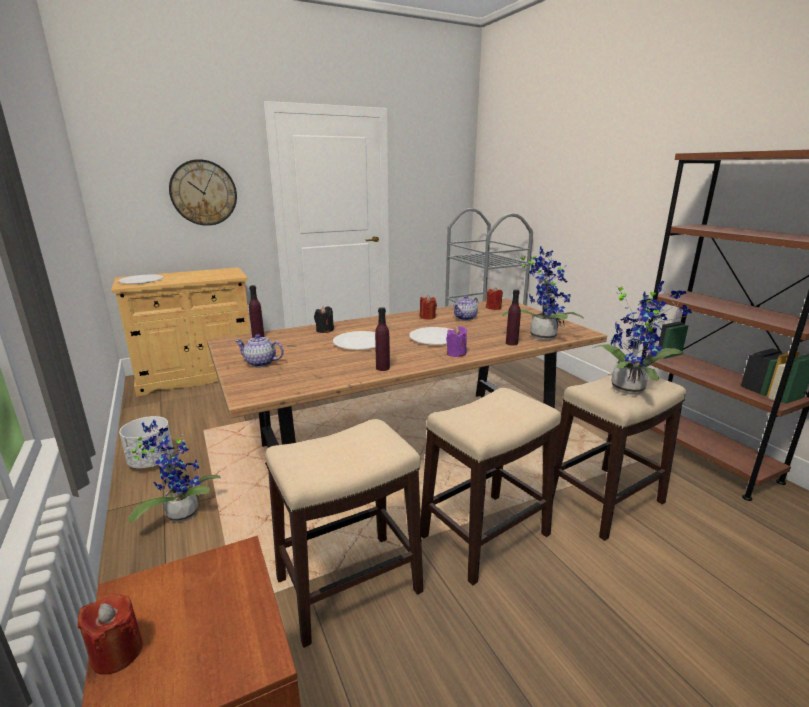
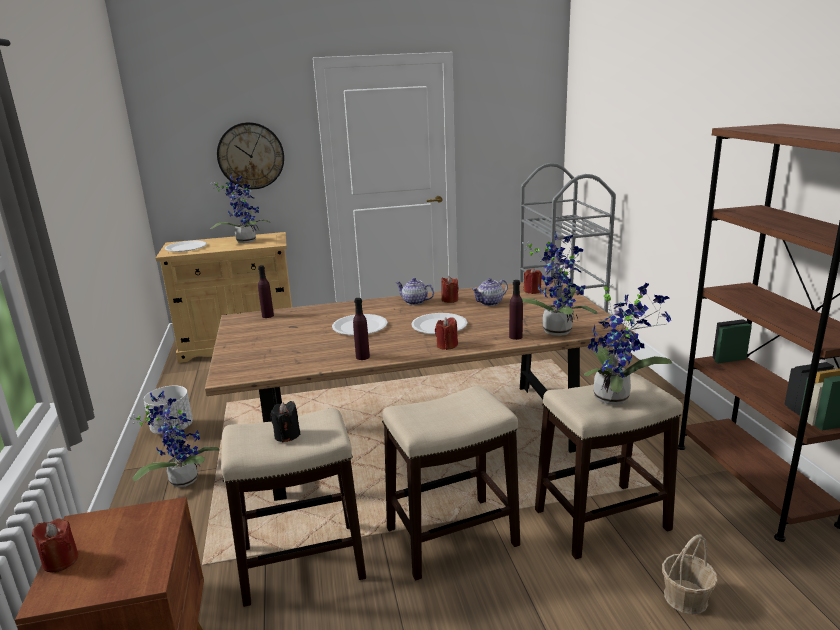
camera: 15 degrees right, 0 degrees up
teapot [235,334,284,367] -> teapot moved to [395,278,434,305]
black candle [314,306,334,333] -> black candle moved to [270,401,301,443]
purple candle [446,326,467,357] -> red candle [435,317,458,350]
none -> potted plant [211,174,271,243]
none -> basket [662,535,718,615]

